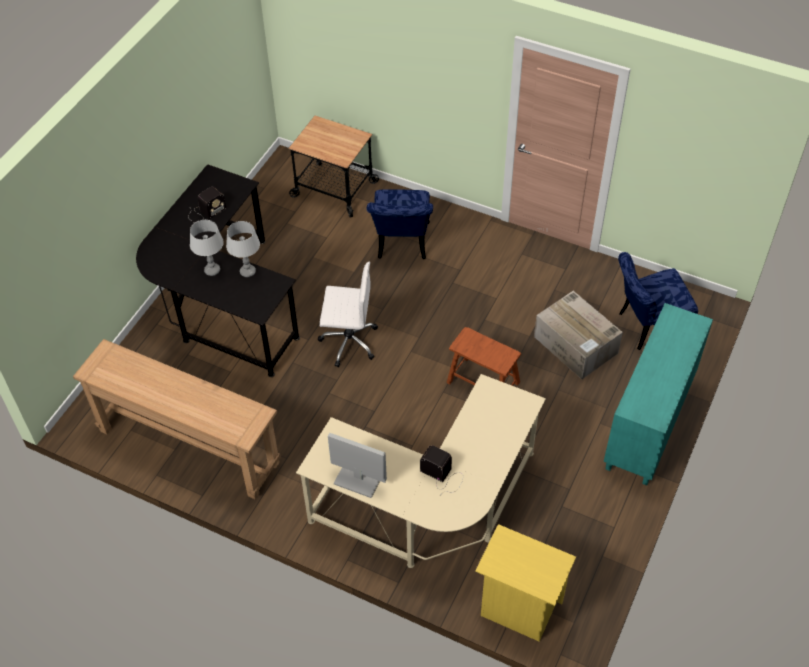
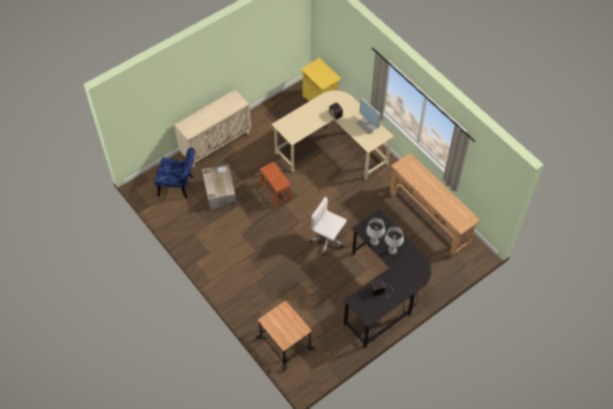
camera: 155 degrees left, 5 degrees up
blue chair [367,189,433,259] -> none
turquoise cabinet [604,303,713,485] -> beige cabinet [174,90,251,168]

